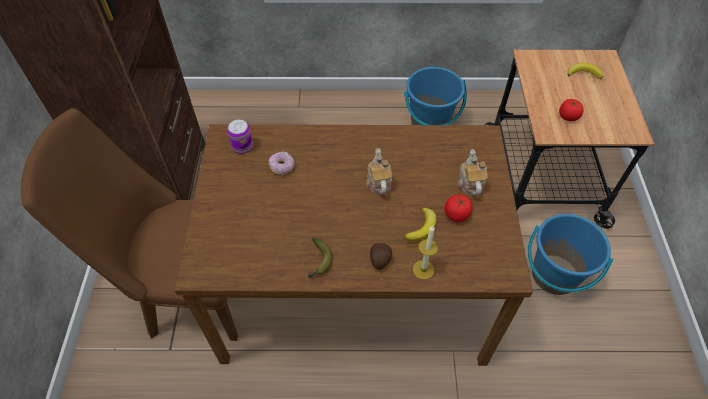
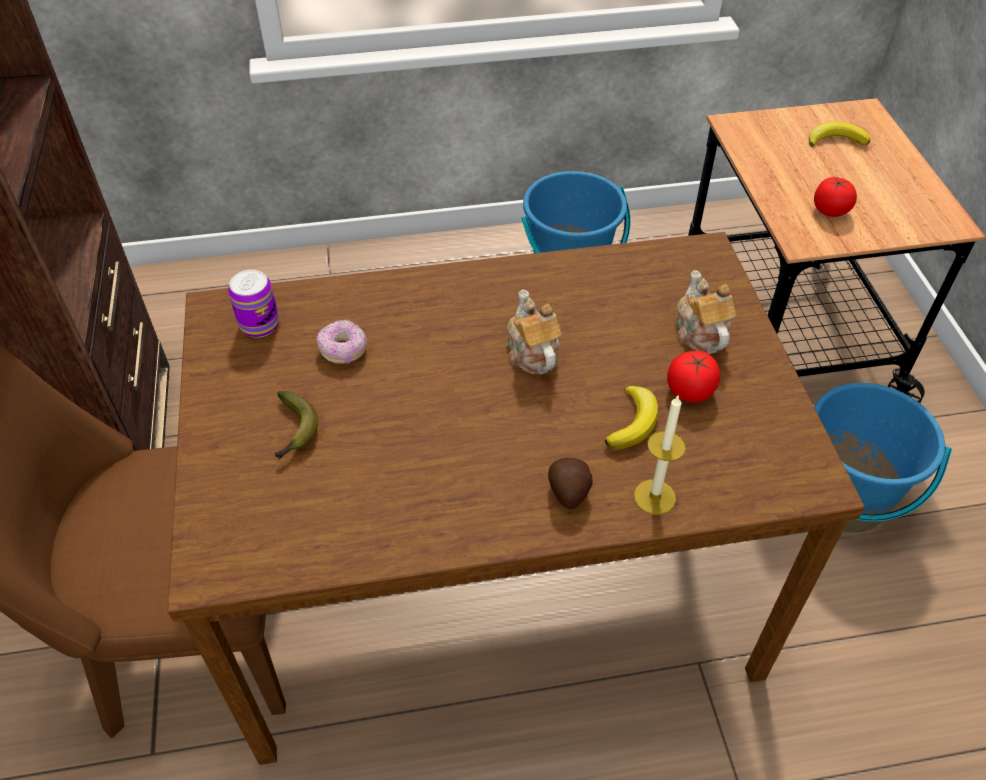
camera: 10 degrees left, 5 degrees down
banana [308,237,333,279] -> banana moved to [275,391,318,459]

